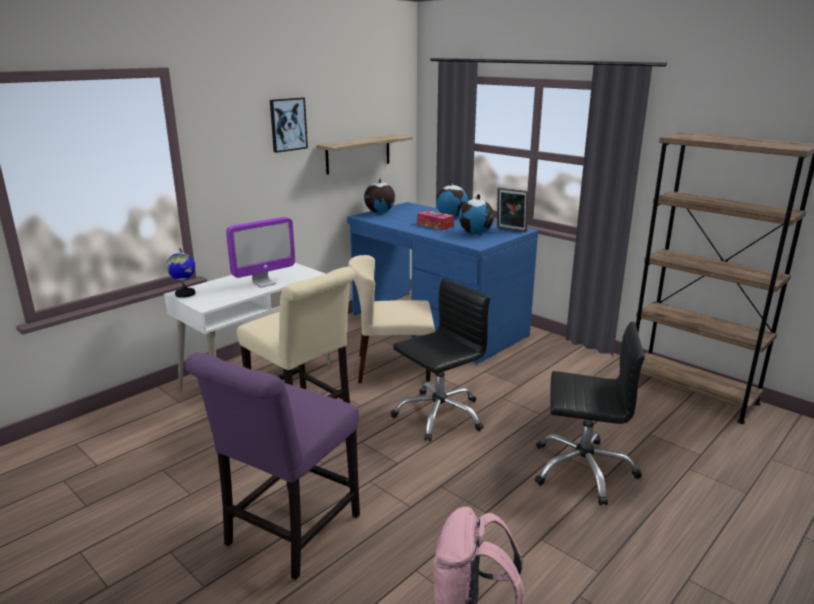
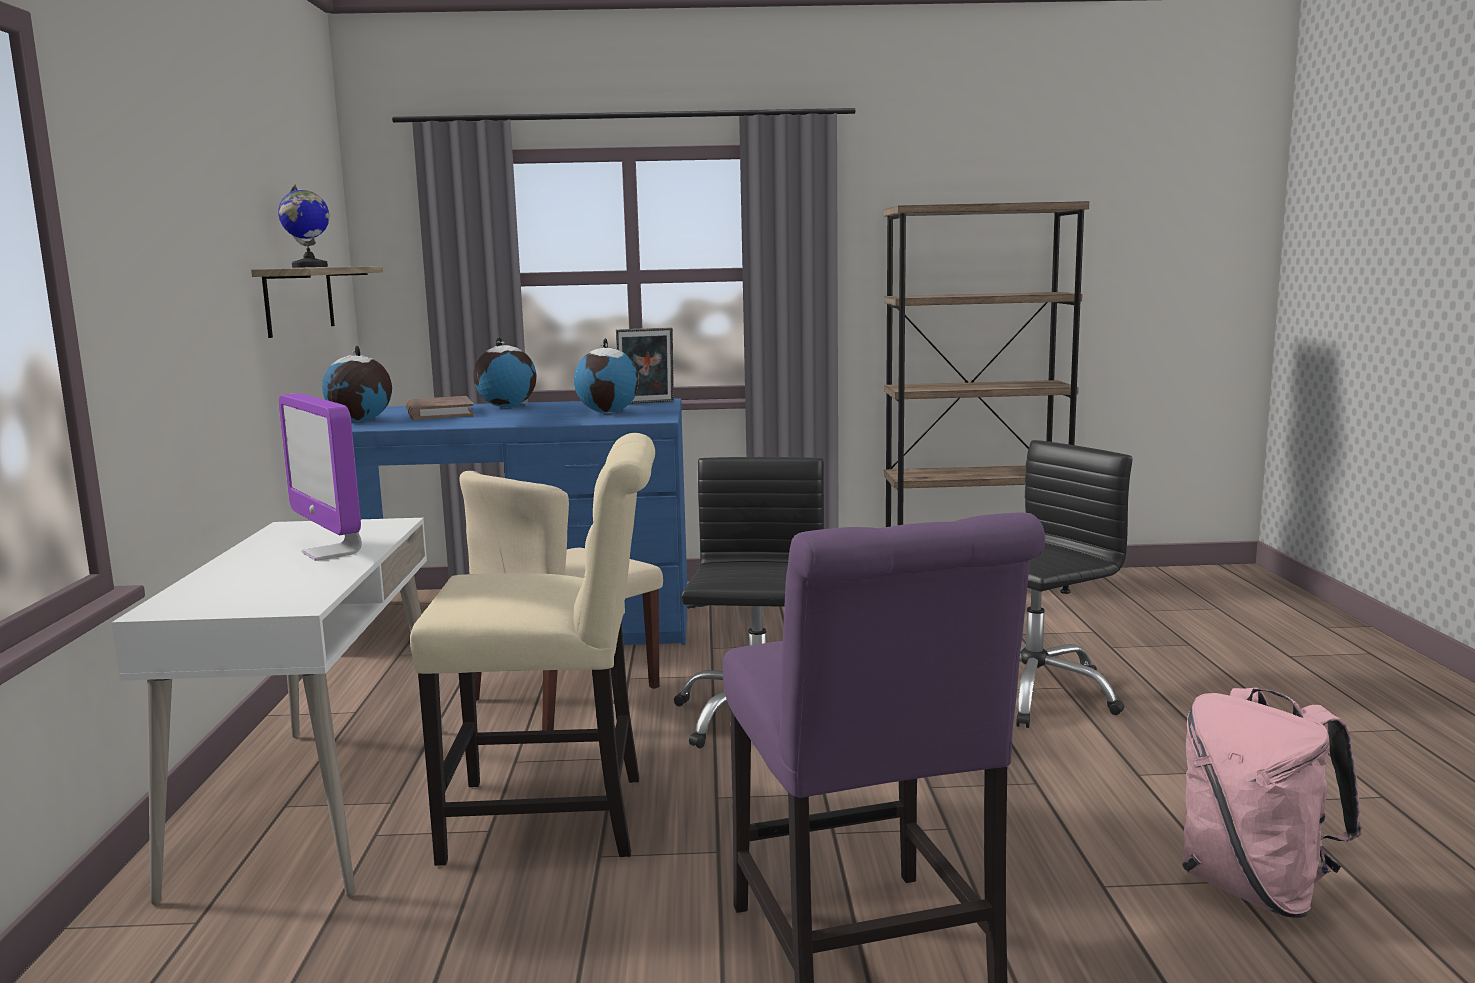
camera: 45 degrees left, 10 degrees down
globe [166,248,195,298] -> globe moved to [278,184,329,268]
monitor [226,217,295,288] -> monitor turned 135 degrees clockwise [279,393,362,561]
picture [270,97,308,153] -> none
tissue box [417,210,454,230] -> none
none -> brown book [406,396,474,420]

